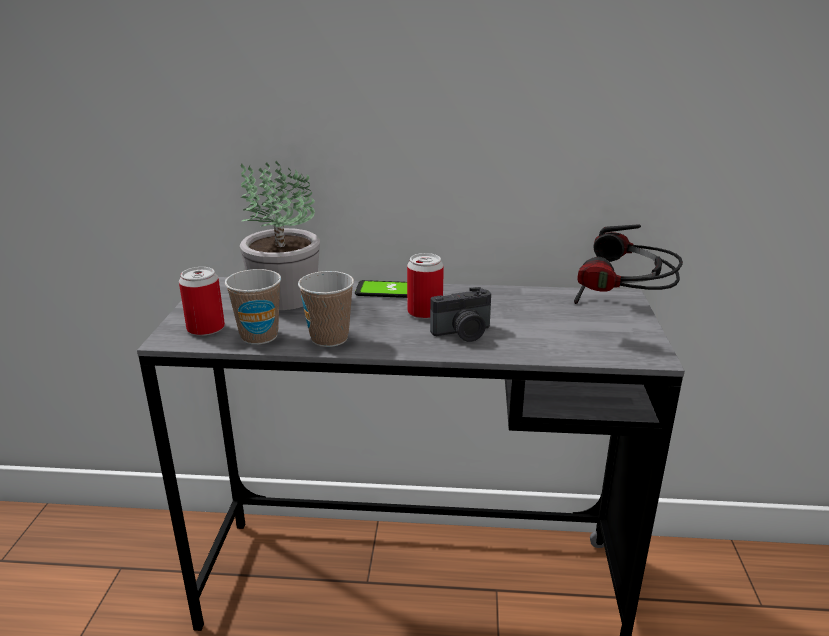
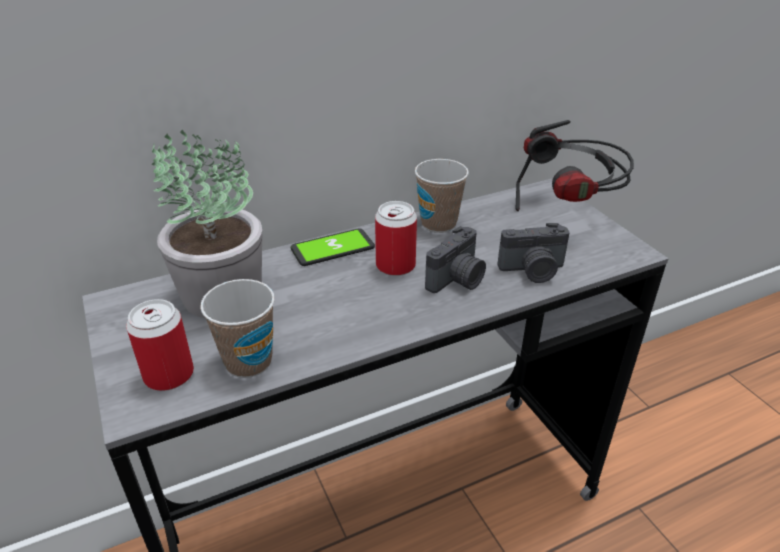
camera: 30 degrees left, 10 degrees up
cup [298,271,354,347] -> cup moved to [415,159,469,233]
none -> camera [498,223,570,283]

